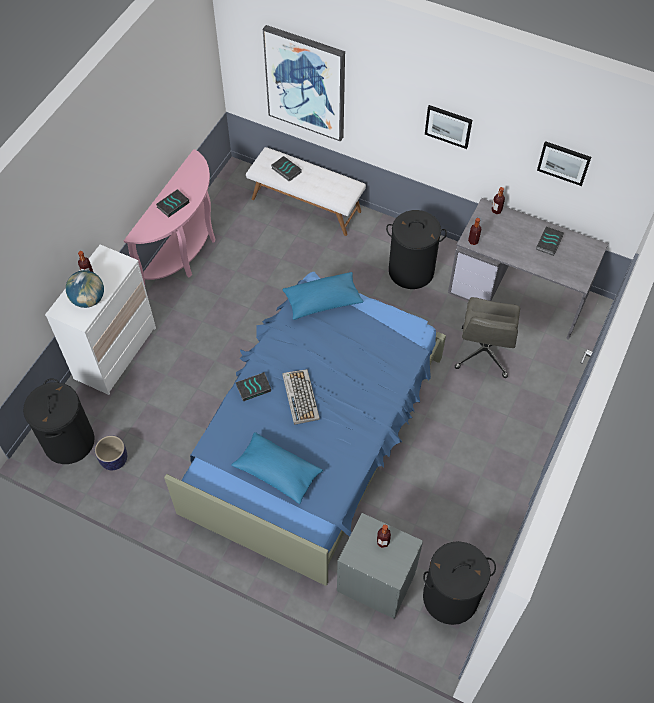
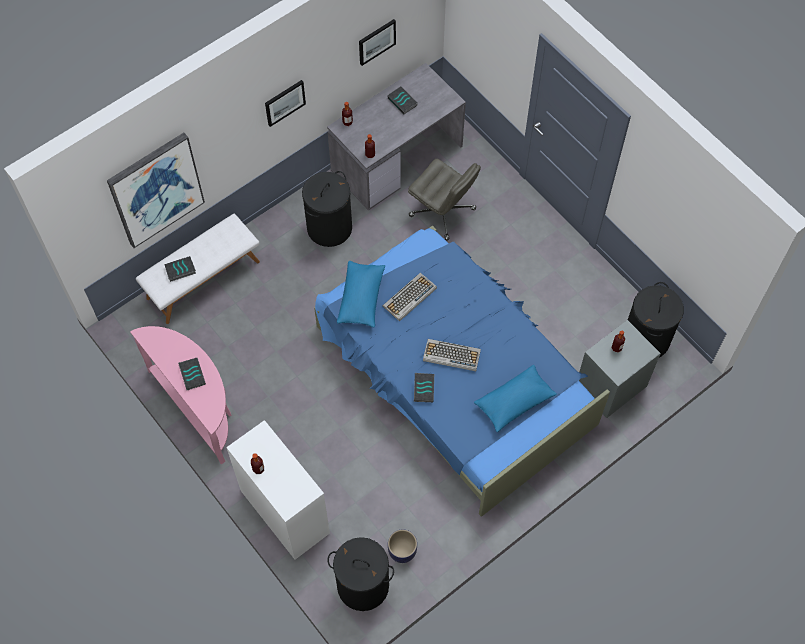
camera: 65 degrees left, 5 degrees up
globe [66,270,104,308] -> none
none -> keyboard [383,273,437,321]

